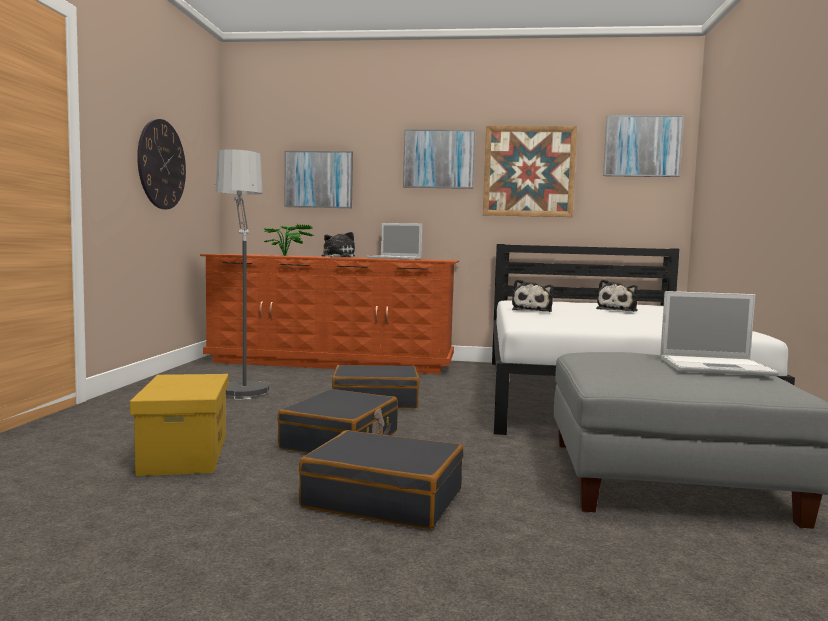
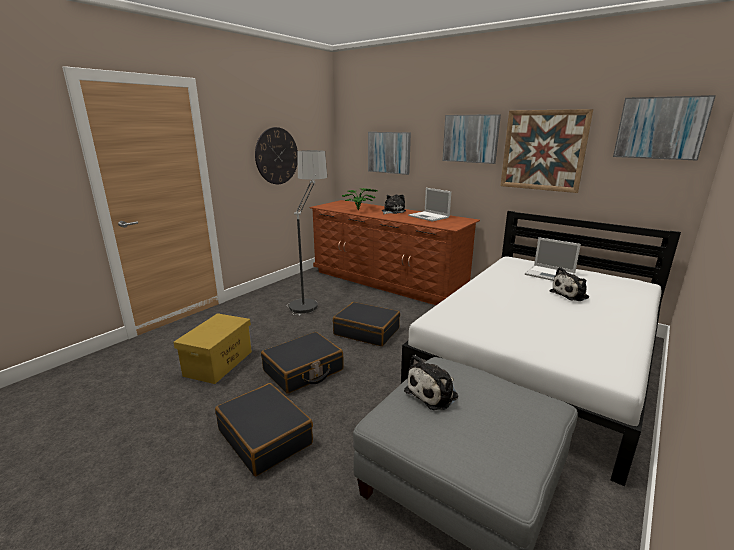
camera: 30 degrees right, 15 degrees up
plush toy [512,279,553,312] -> plush toy moved to [404,355,458,410]
laptop [660,291,779,376] -> laptop moved to [525,237,581,281]

